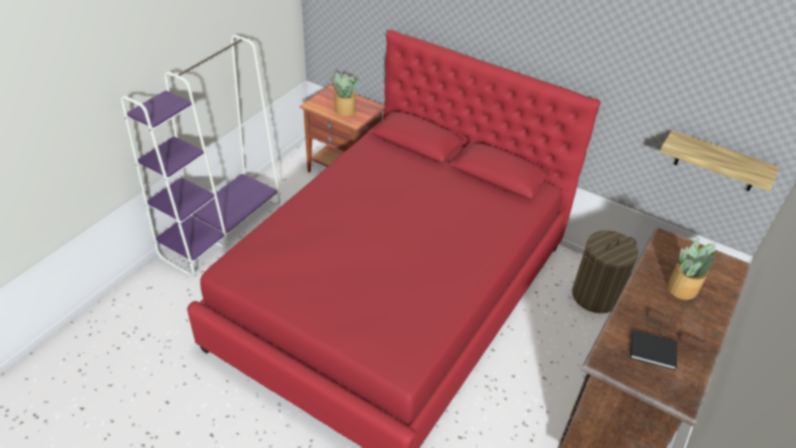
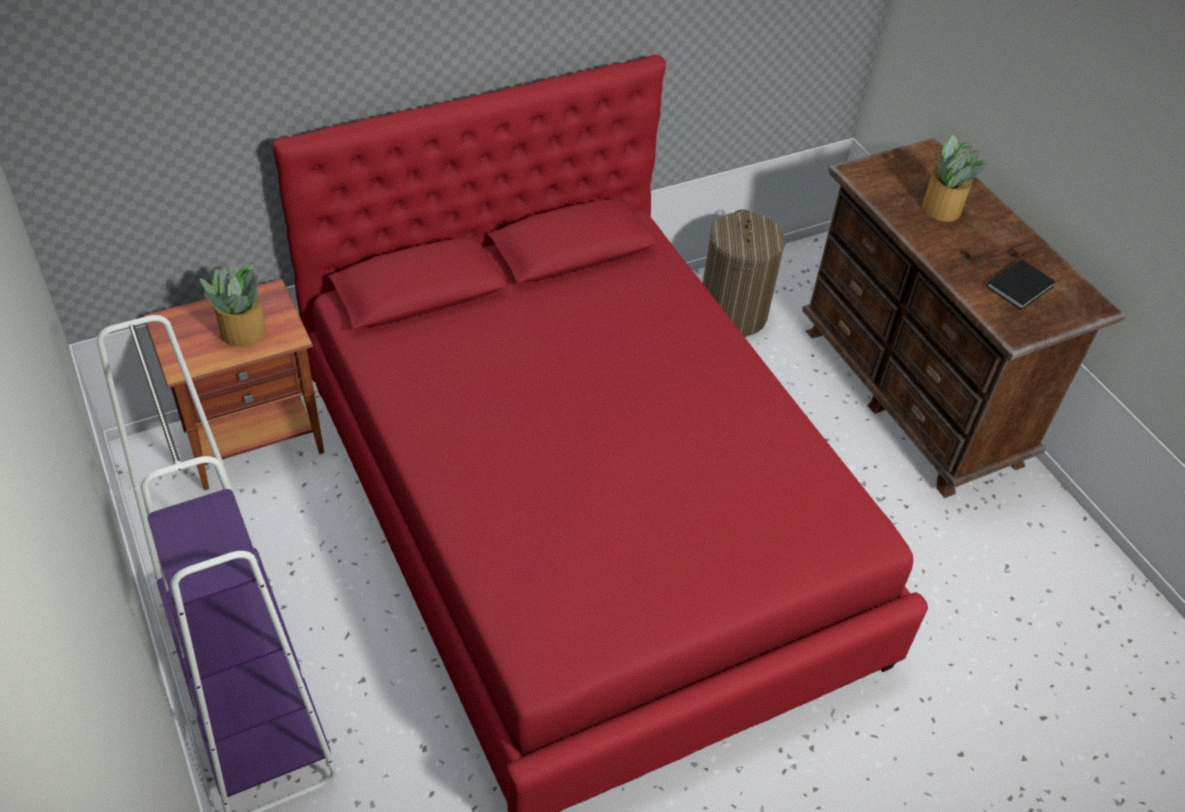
camera: 60 degrees left, 5 degrees up
shelf [660,130,779,191] -> none

